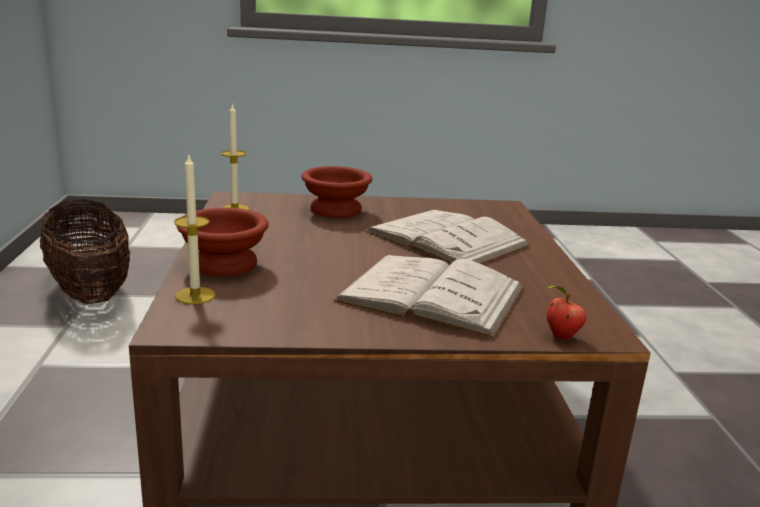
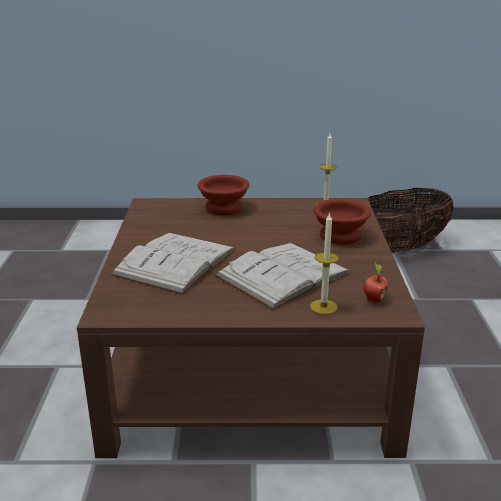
camera: 95 degrees right, 5 degrees up
candle [174,155,215,304] -> candle moved to [310,212,339,314]
apple [547,286,586,339] -> apple moved to [363,263,388,303]

